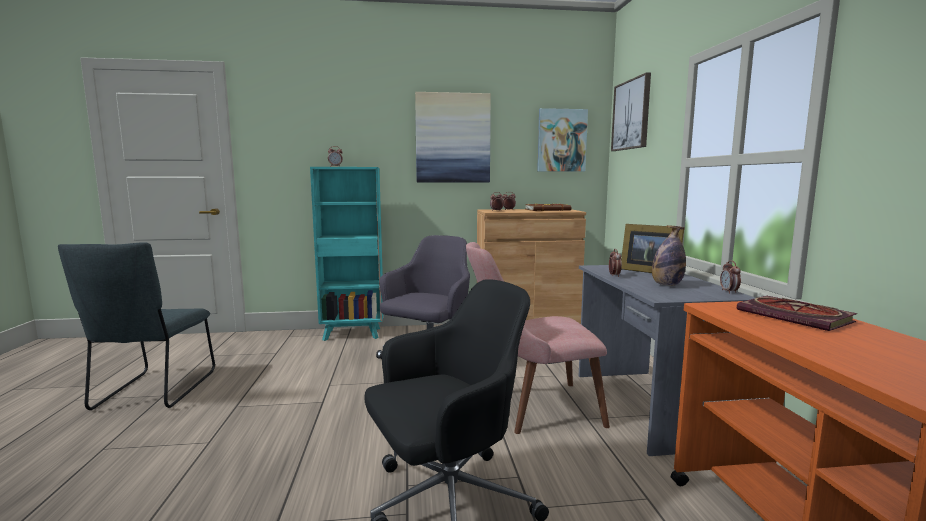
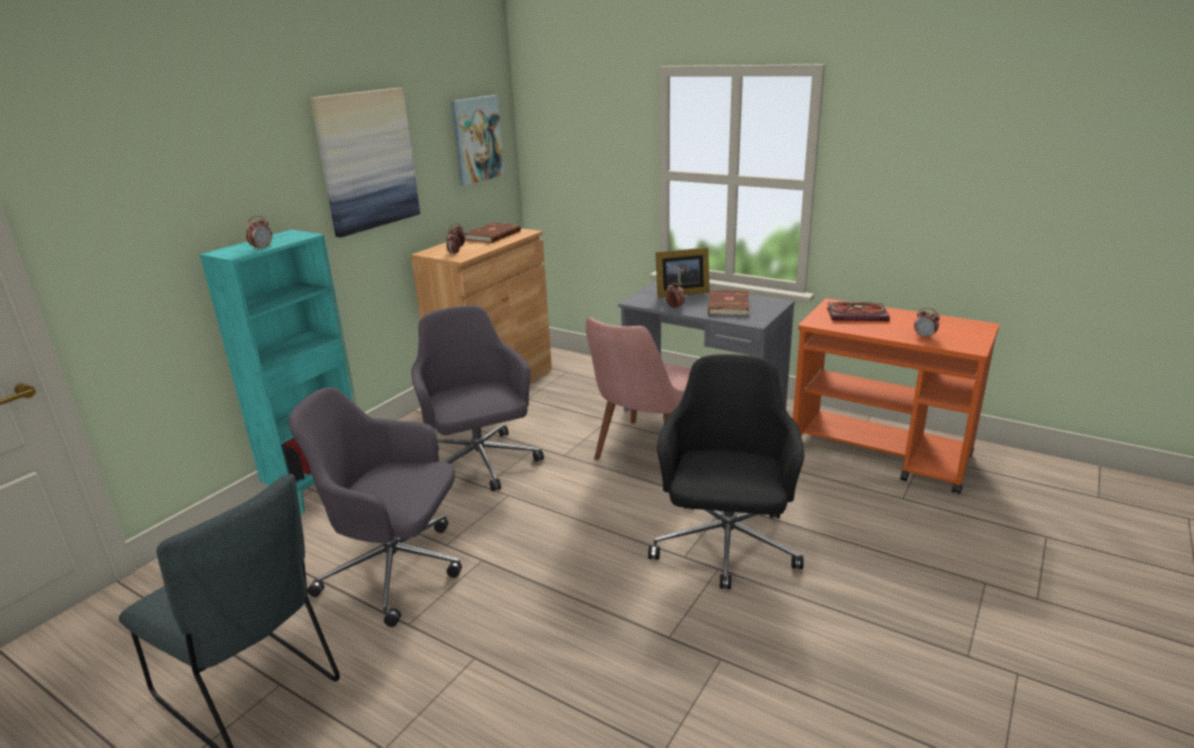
camera: 50 degrees left, 15 degrees up
picture [611,72,651,151] -> none
bottle [652,225,686,286] -> brown book [708,290,749,316]
alarm clock [720,260,741,294] -> alarm clock moved to [914,308,940,339]
none -> grey office chair [289,387,462,627]

